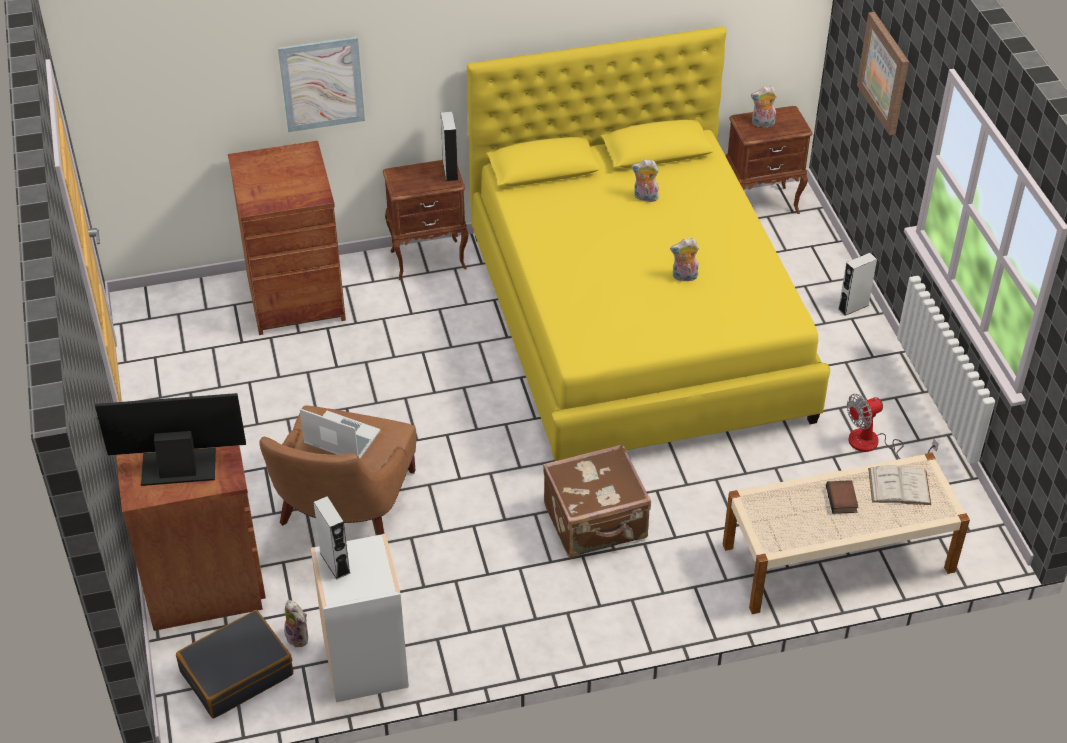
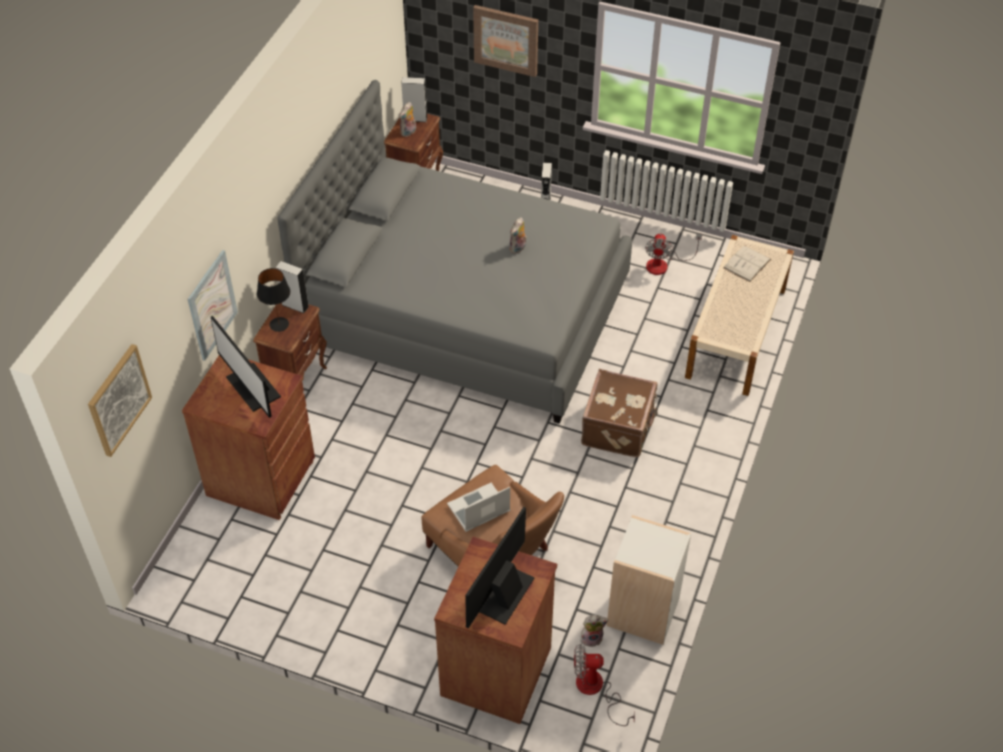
camera: 55 degrees left, 5 degrees up
black suitcase [176,610,293,718] -> fan [574,644,635,726]
grey speaker [314,496,350,579] -> grey speaker moved to [401,77,427,122]
yellow bed [467,26,830,461] -> grey bed [277,80,632,424]
plush toy [632,159,660,202] -> none
book [826,480,858,514] -> none
none -> picture [88,344,152,457]
none -> monitor [211,316,281,418]
none -> black table lamp [257,268,290,332]

